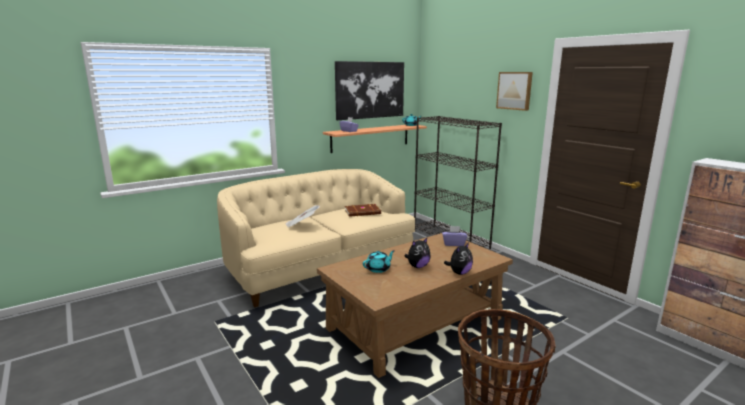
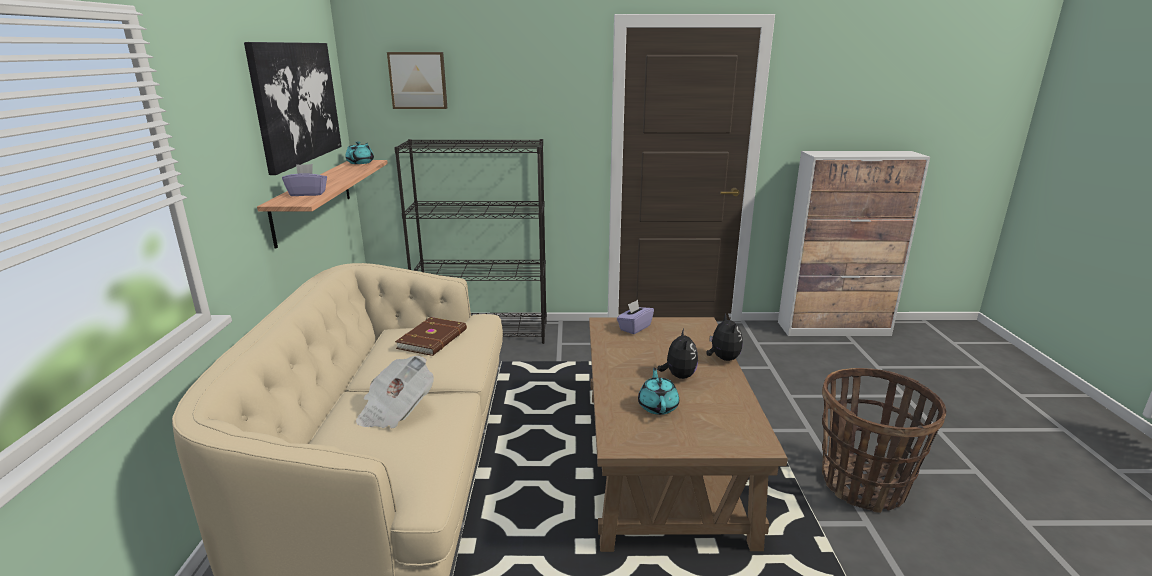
camera: 55 degrees left, 5 degrees up
picture [496,72,533,111] -> picture moved to [387,52,447,109]

